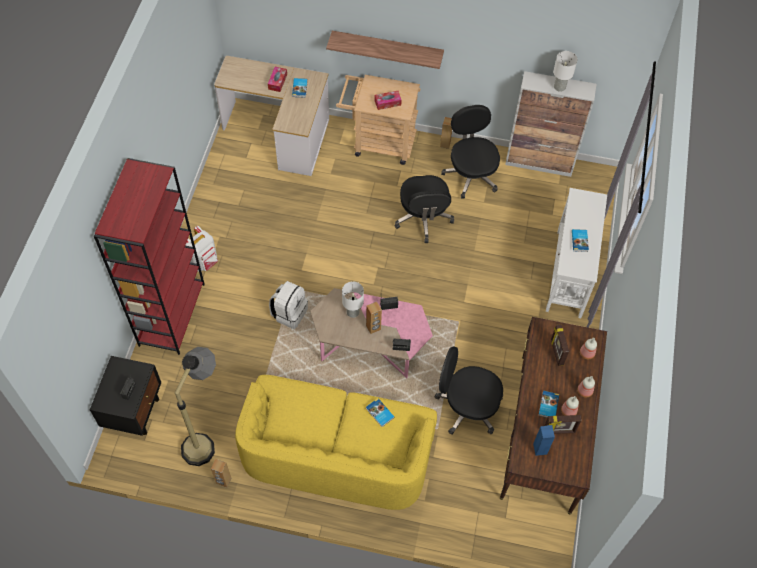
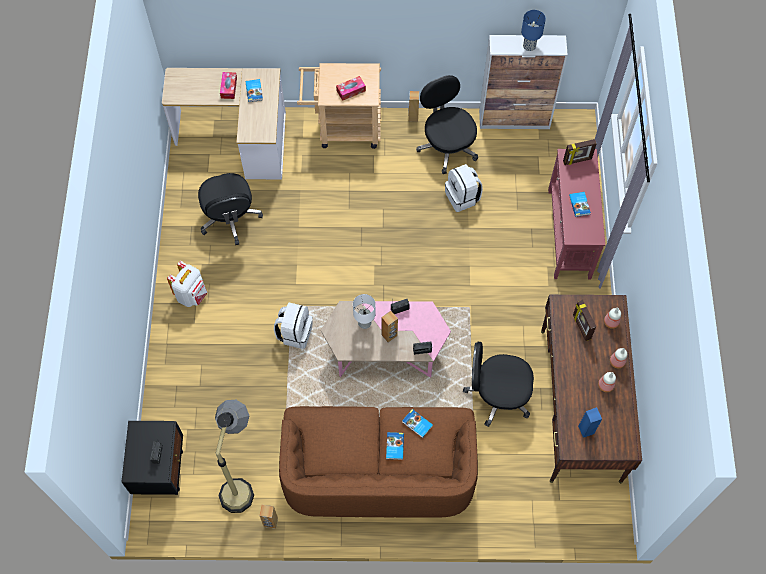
camera: 10 degrees left, 5 degrees up
red bookcase [94,158,205,355] -> none
yellow sofa [235,375,437,510] -> brown sofa [279,406,478,518]
shelf [326,31,444,69] -> none
black office chair [395,175,454,243] -> black office chair moved to [198,173,263,245]
book [538,391,559,418] -> book moved to [386,432,404,460]
picture frame [544,415,581,434] -> picture frame moved to [563,139,597,165]
white console table [546,188,607,318] -> red console table [548,149,605,279]
white table lamp [553,51,578,92] -> blue table lamp [521,10,546,51]
none -> white backpack [445,164,483,212]

